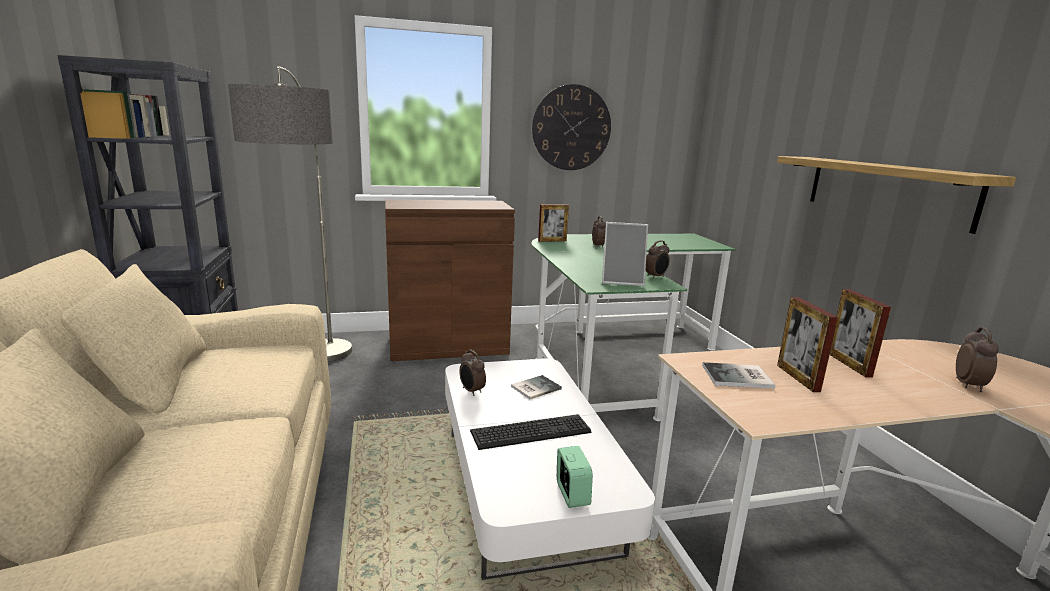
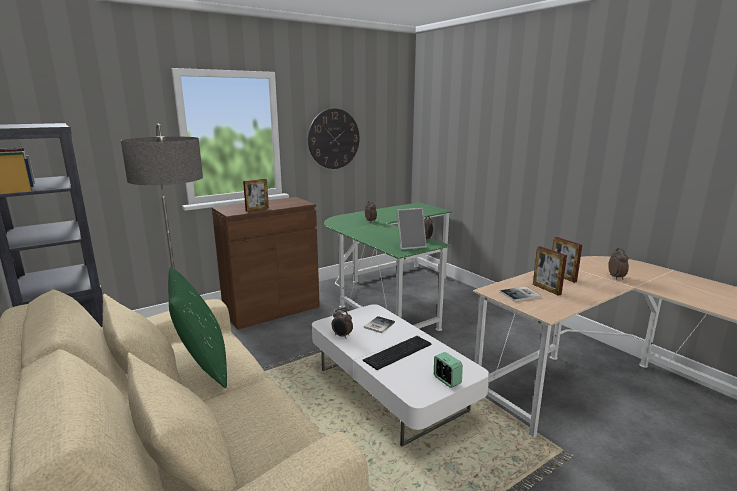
camera: 20 degrees left, 0 degrees up
picture frame [538,204,569,242] -> picture frame moved to [243,179,269,212]
shelf [777,156,1016,234] -> none
none -> green pillow [168,267,227,388]

